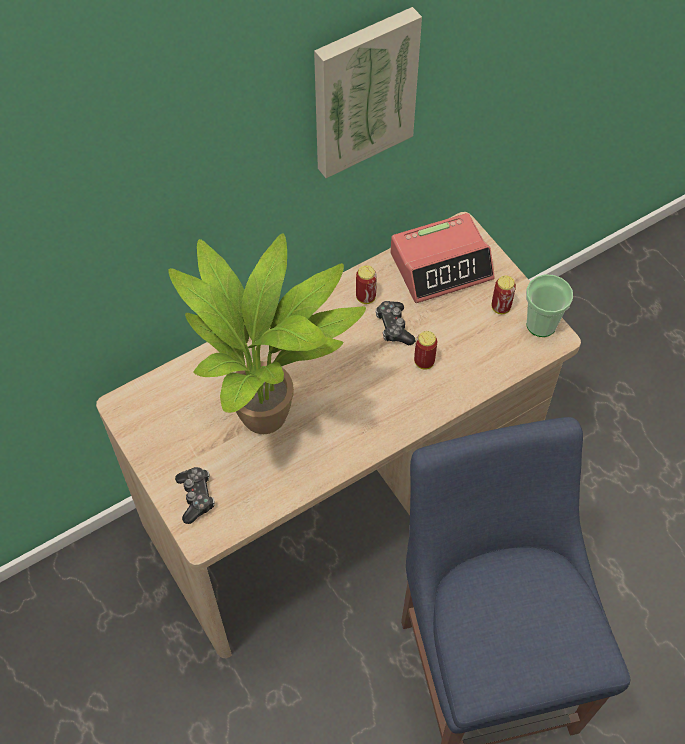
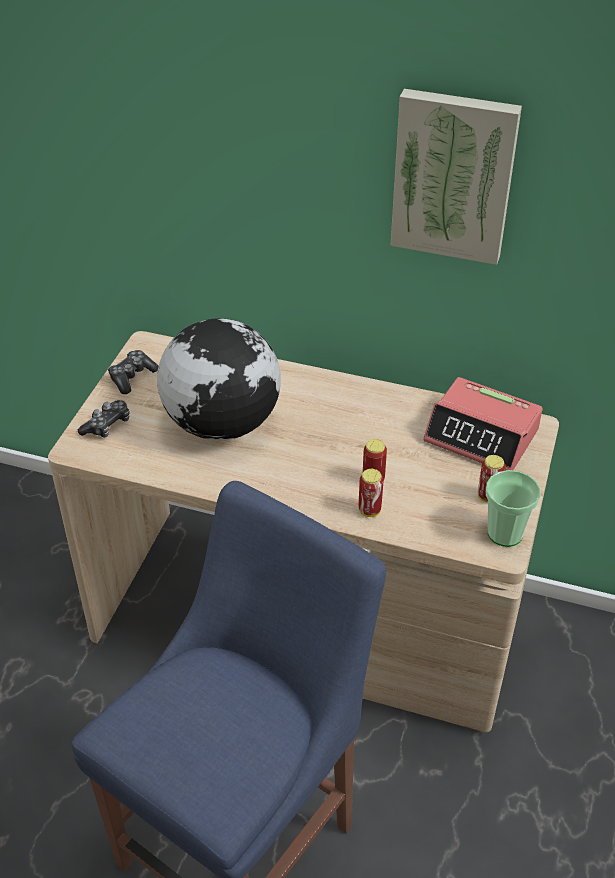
camera: 50 degrees right, 15 degrees down
potted plant [168,233,366,434] -> globe [157,319,281,440]
can [356,265,377,304] -> can moved to [359,469,383,517]
game controller [376,301,415,345] -> game controller moved to [108,350,159,394]

